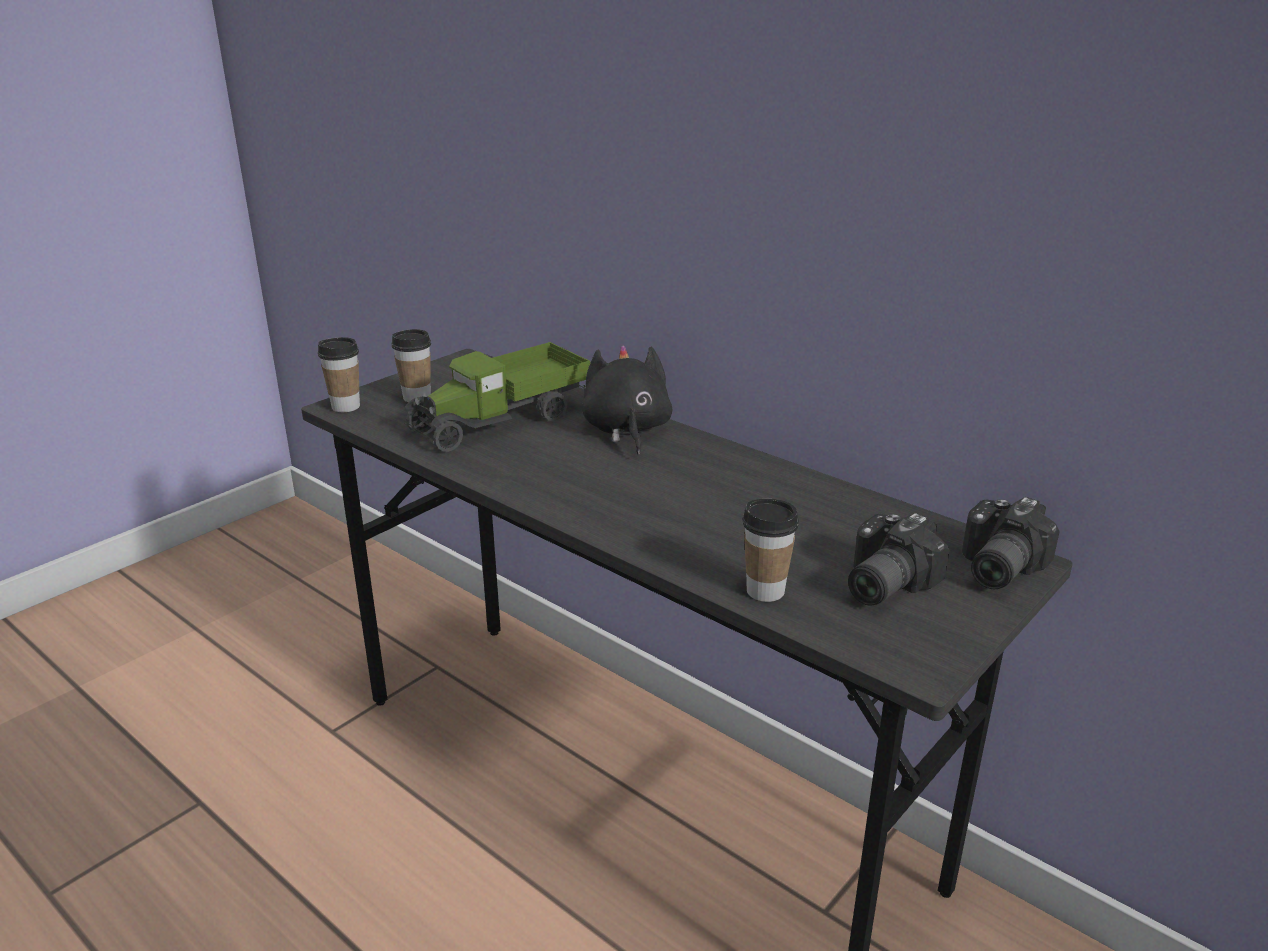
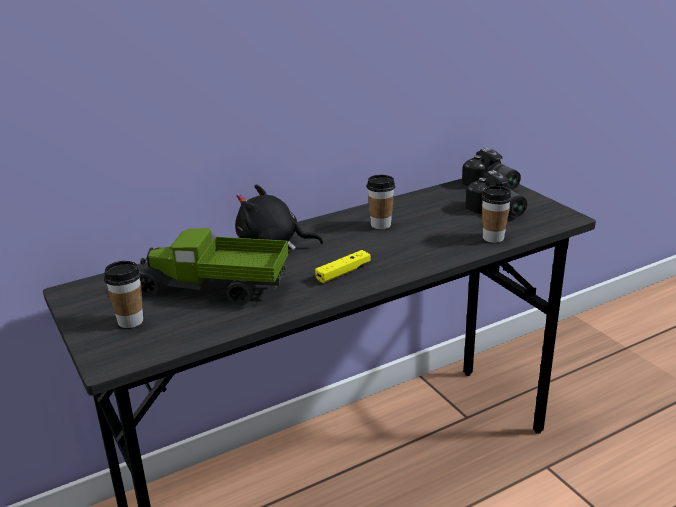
camera: 70 degrees left, 0 degrees up
cup [318,337,360,412] -> cup moved to [367,175,395,229]
toy truck [404,342,591,452] -> toy truck turned 120 degrees clockwise [138,228,289,305]
none -> yellow game controller [315,250,371,283]

